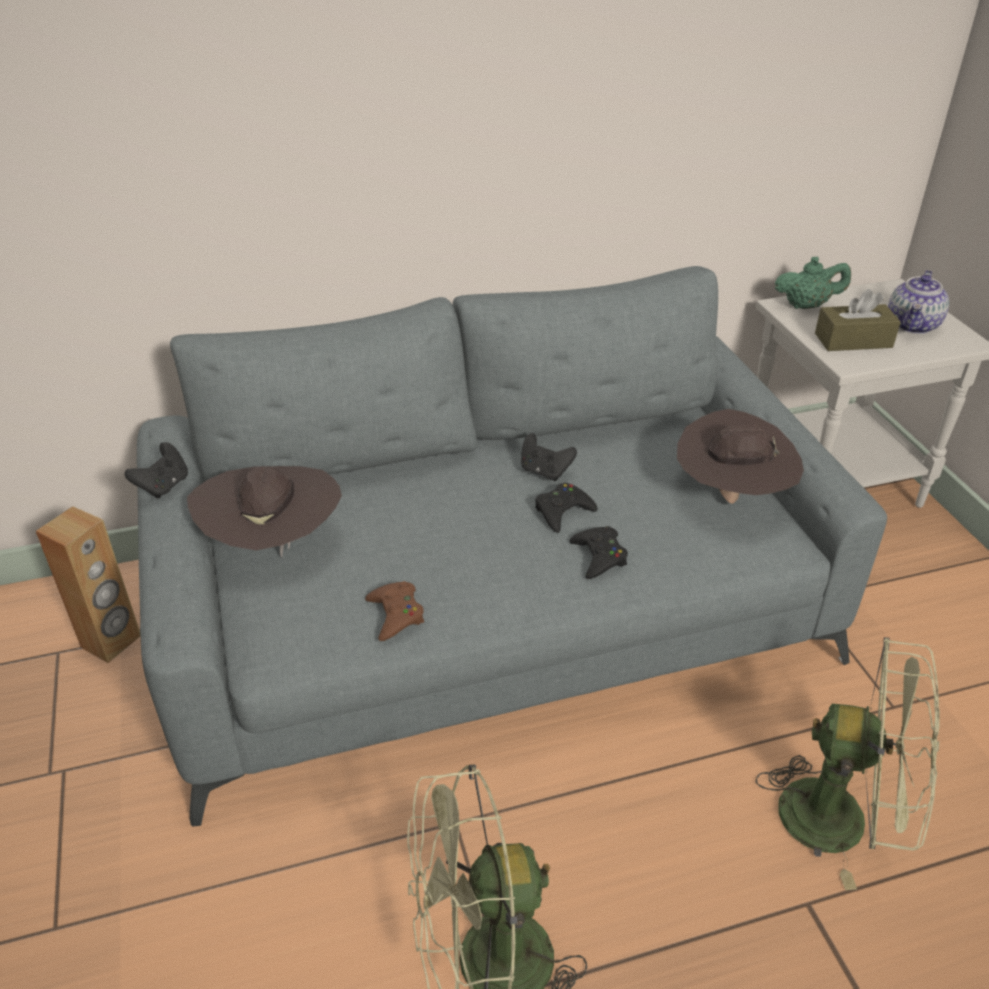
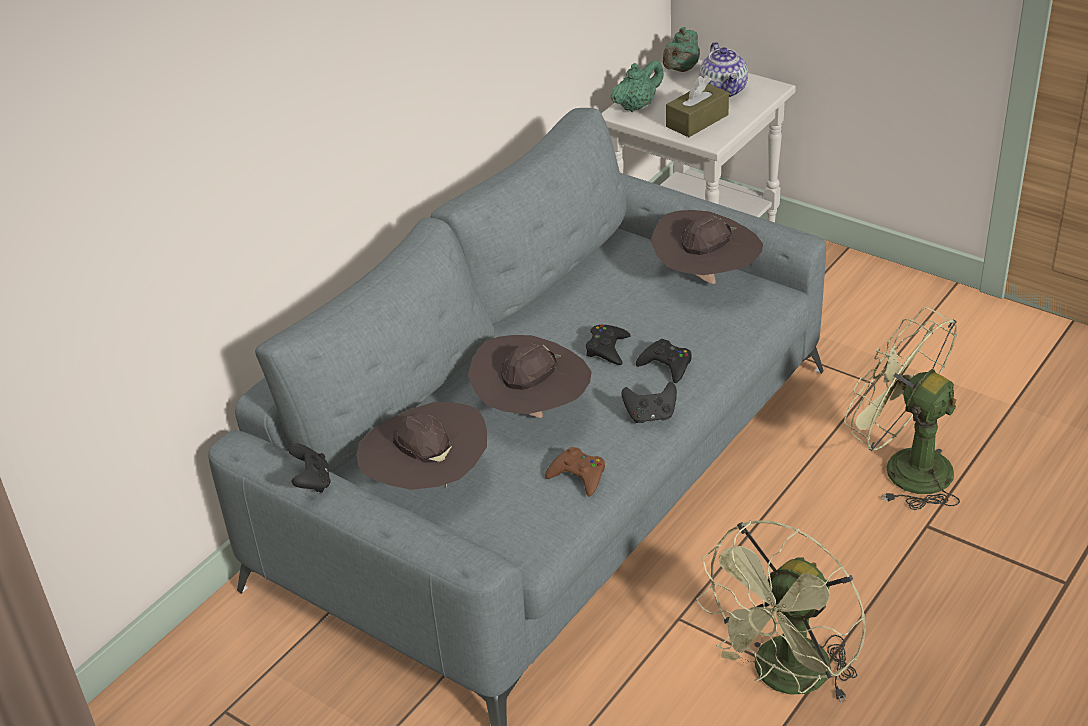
camera: 35 degrees left, 0 degrees up
brown speaker [36,506,141,663] -> none
black game controller [521,433,577,481] -> black game controller moved to [621,382,677,423]
green fan [756,637,940,890] -> green fan turned 120 degrees counterclockwise [844,307,960,510]
none -> brown hat [468,335,592,418]
none -> green teapot [663,27,700,72]

